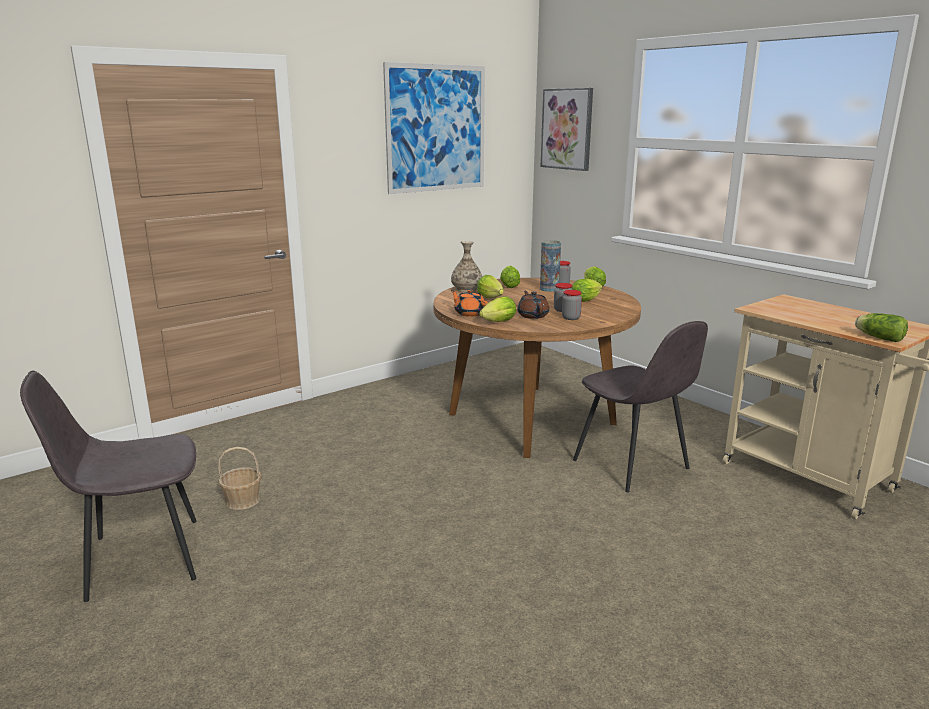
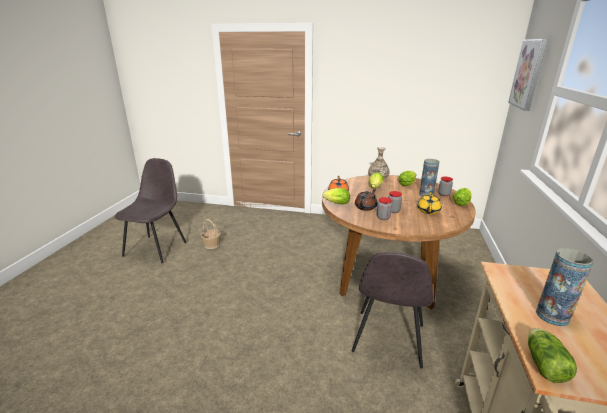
camera: 50 degrees right, 5 degrees up
grey chair [20,371,196,602] -> grey chair turned 75 degrees clockwise [115,158,187,263]
picture [383,62,485,194] -> none
lettuce [571,278,602,302] -> yellow teapot [417,191,441,214]
none -> vase [536,248,594,326]

